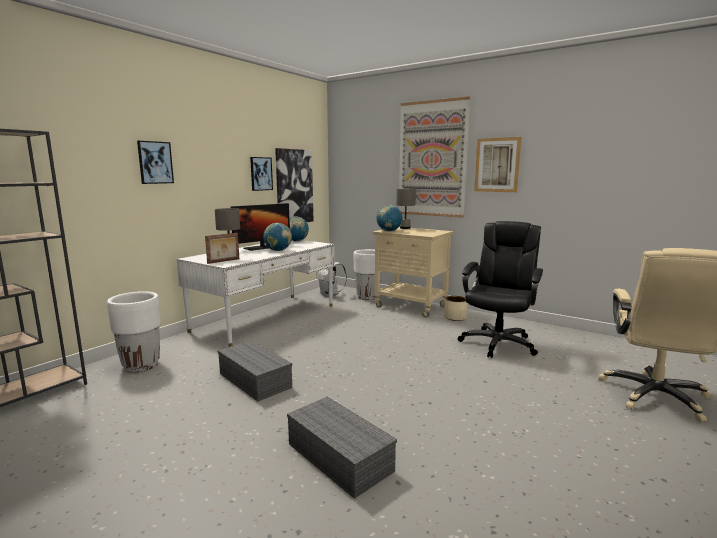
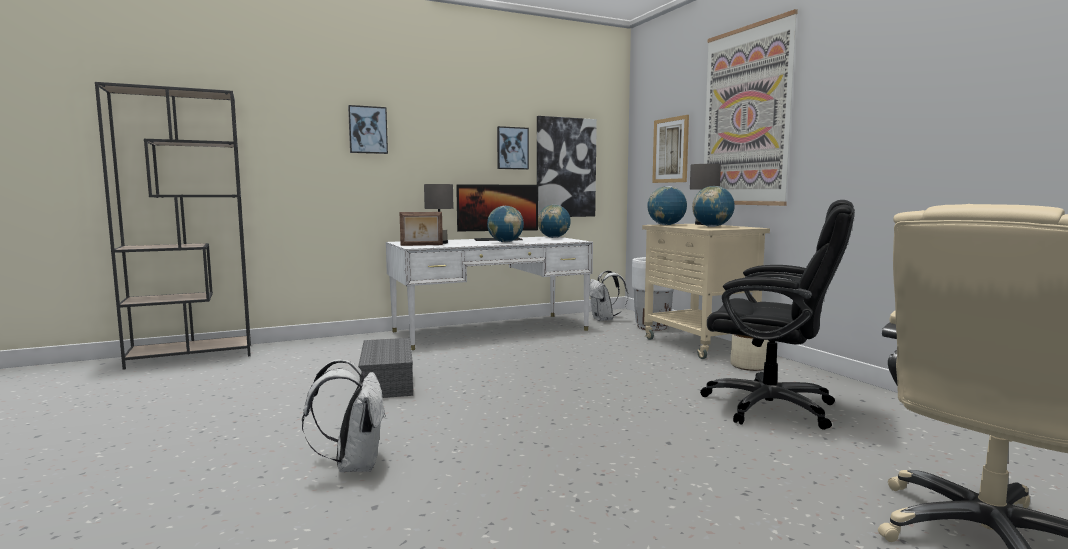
camera: 30 degrees right, 5 degrees down
white planter [107,291,161,373] -> none
grey storage box [287,397,397,499] -> white backpack [302,359,386,472]
black office chair [458,221,543,358] -> black office chair turned 60 degrees clockwise [700,200,855,430]
picture [474,137,522,192] -> picture moved to [652,115,689,183]
none -> globe [692,186,735,227]

